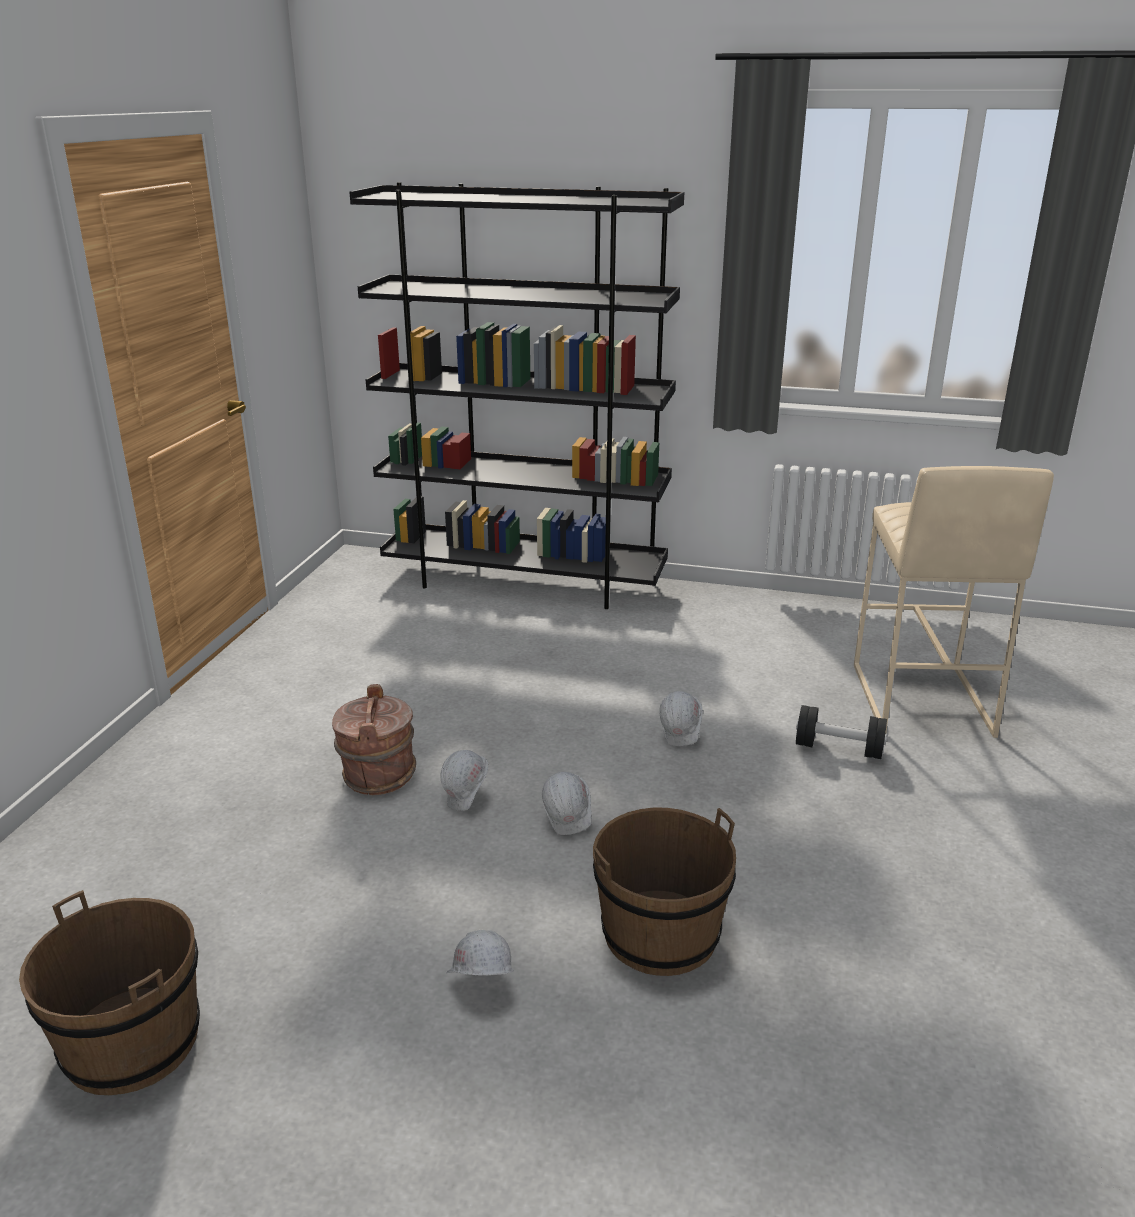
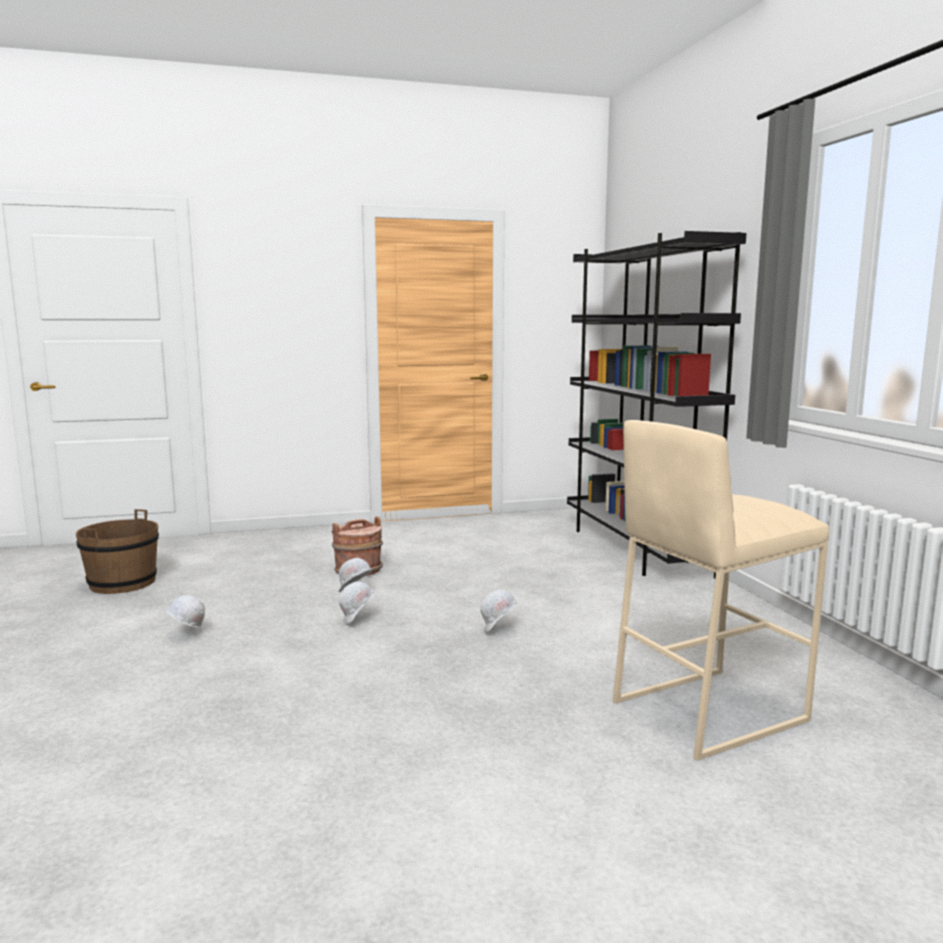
camera: 60 degrees right, 15 degrees down
brown bucket [593,807,736,976] -> none
black dumbbell [796,705,887,759] -> none

